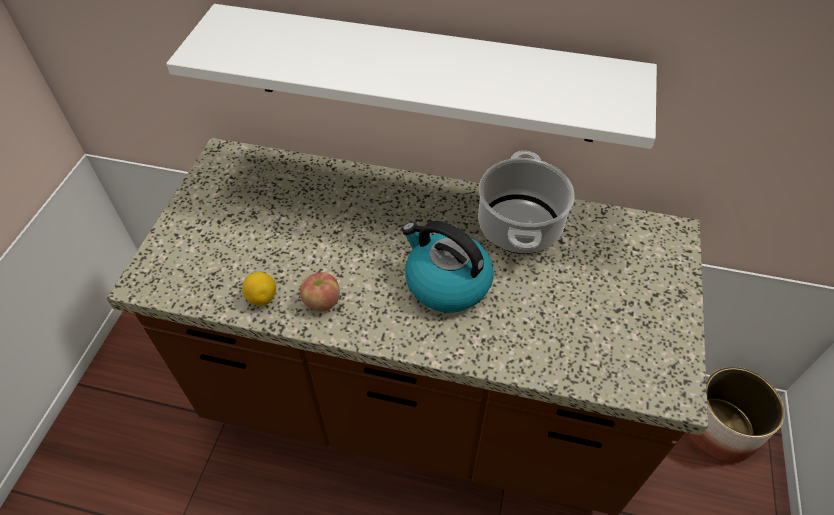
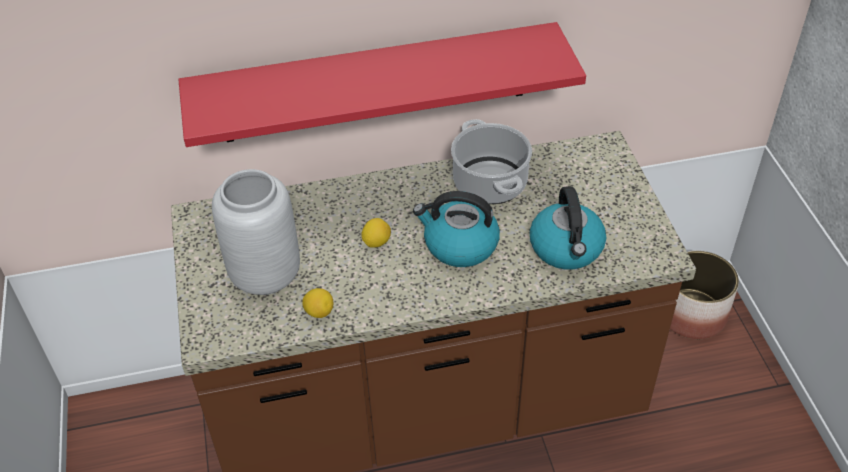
camera: 25 degrees left, 5 degrees down
white shelf [166,4,657,149] -> red shelf [178,22,586,147]
apple [300,272,340,311] -> none
none -> grey vase [212,169,300,295]
none -> lemon [361,218,391,248]
none -> kettle [530,186,606,269]

